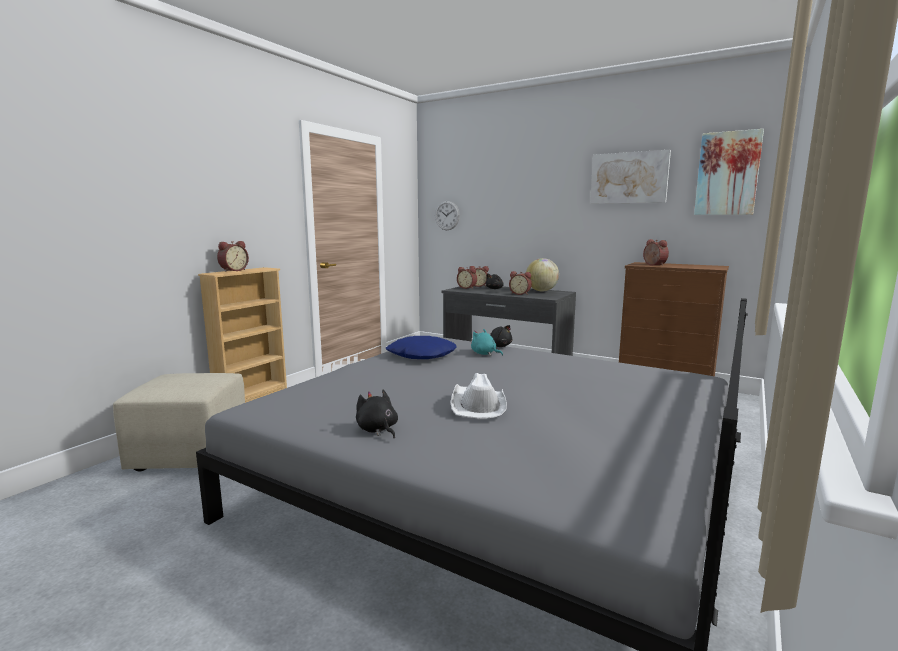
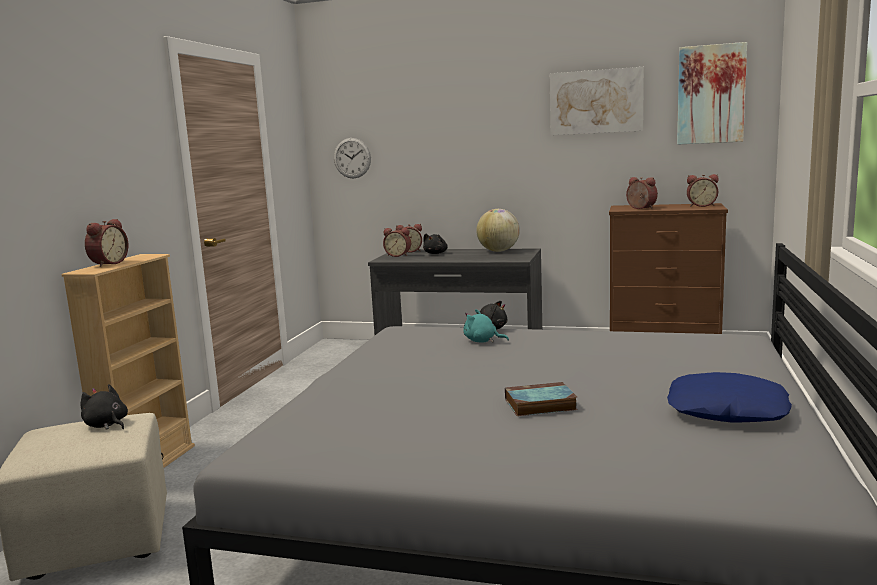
camera: 15 degrees left, 0 degrees up
black plush toy [356,390,398,438] -> black plush toy moved to [80,384,128,430]
blue pillow [386,336,456,359] -> blue pillow moved to [667,372,792,423]
white hat [450,373,507,419] -> book [505,382,578,416]
alarm clock [509,271,532,295] -> alarm clock moved to [687,174,719,207]

